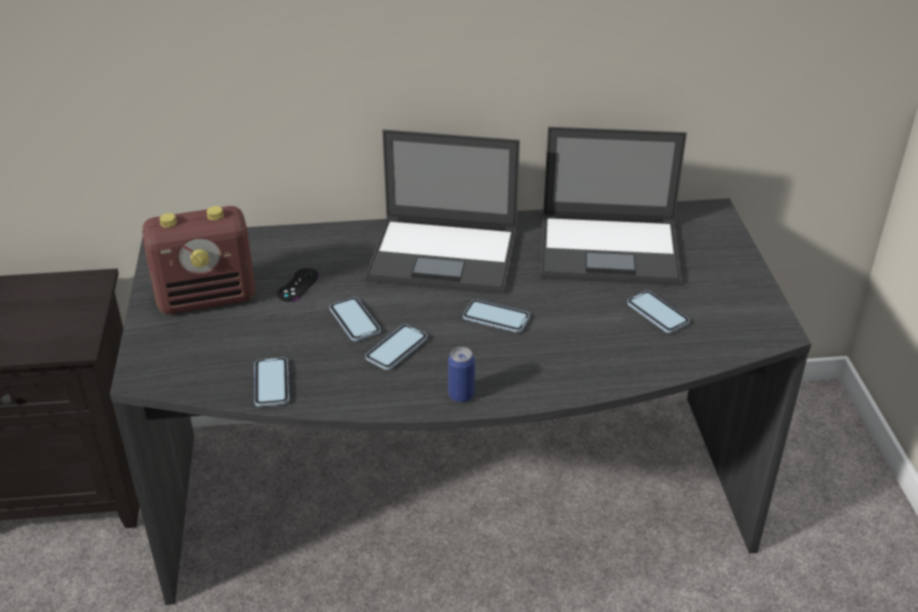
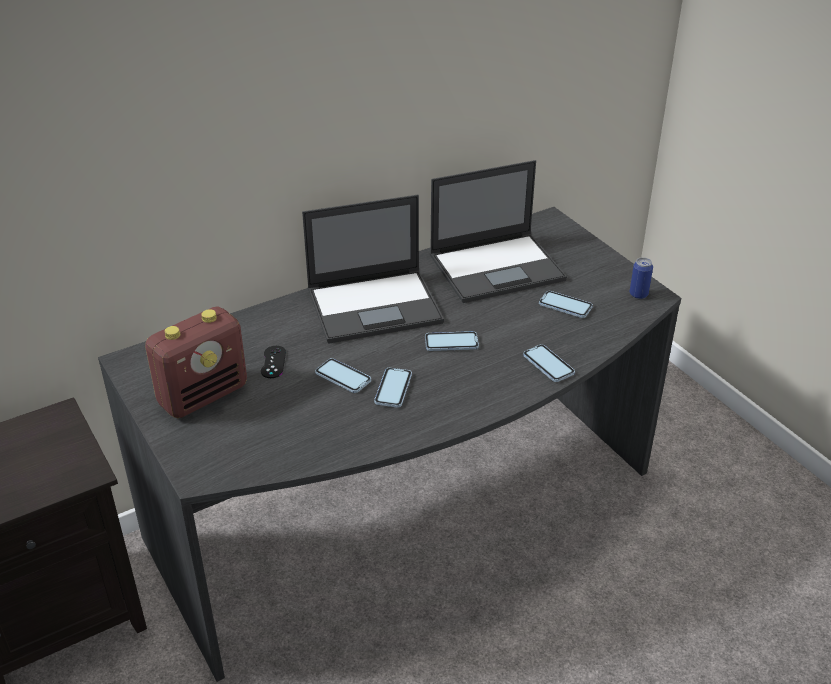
camera: 25 degrees left, 0 degrees up
phone [254,357,289,407] -> phone moved to [523,344,575,382]
can [448,347,475,402] -> can moved to [630,257,653,299]

